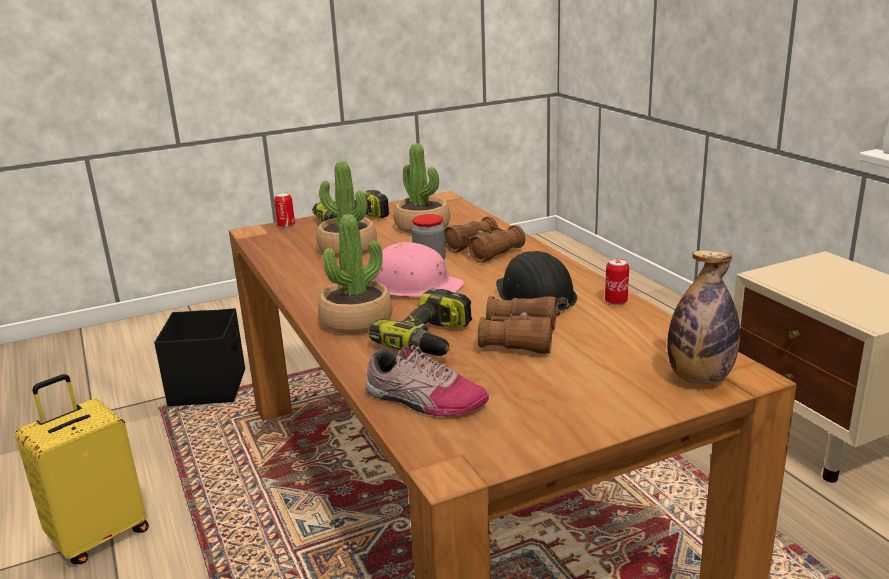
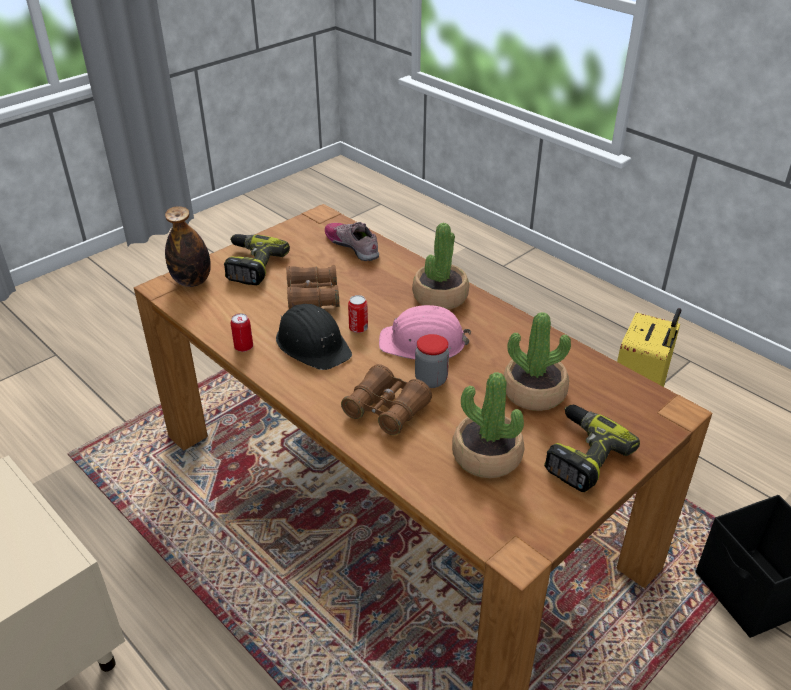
camera: 160 degrees right, 15 degrees up
can [274,192,295,228] -> can moved to [348,295,368,333]
shoe [366,344,489,417] -> shoe turned 45 degrees clockwise [325,222,379,261]
power drill [368,289,472,356] -> power drill moved to [224,234,290,285]

